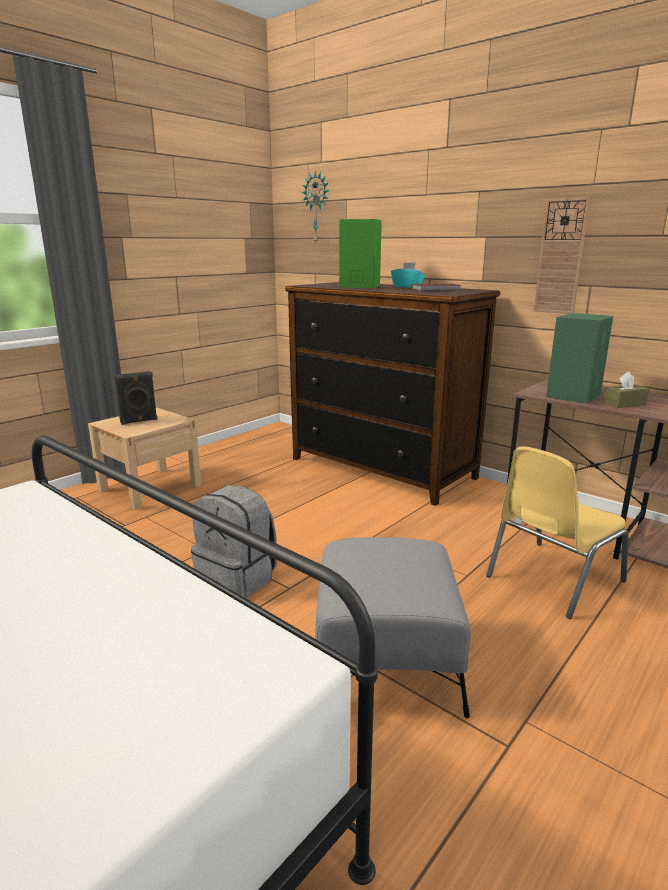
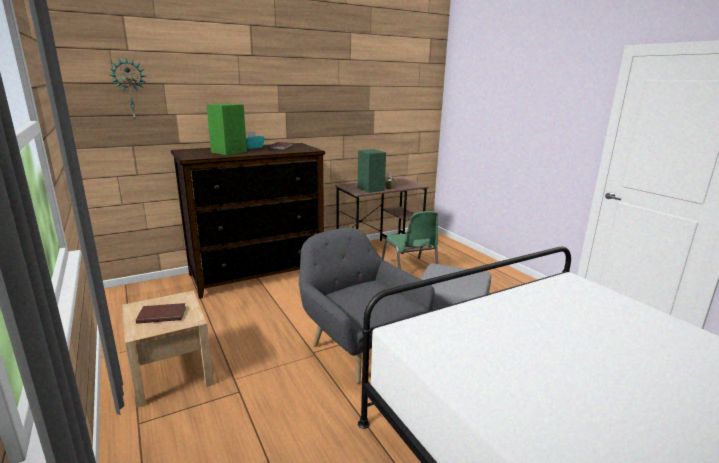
camera: 70 degrees left, 0 degrees up
black speaker [114,371,157,425] -> brown book [136,303,186,324]
grey backpack [191,485,278,598] -> grey armchair [299,228,435,384]
yellow chair [486,447,629,619] -> green chair [382,211,438,269]
wall clock [534,197,590,314] -> none

